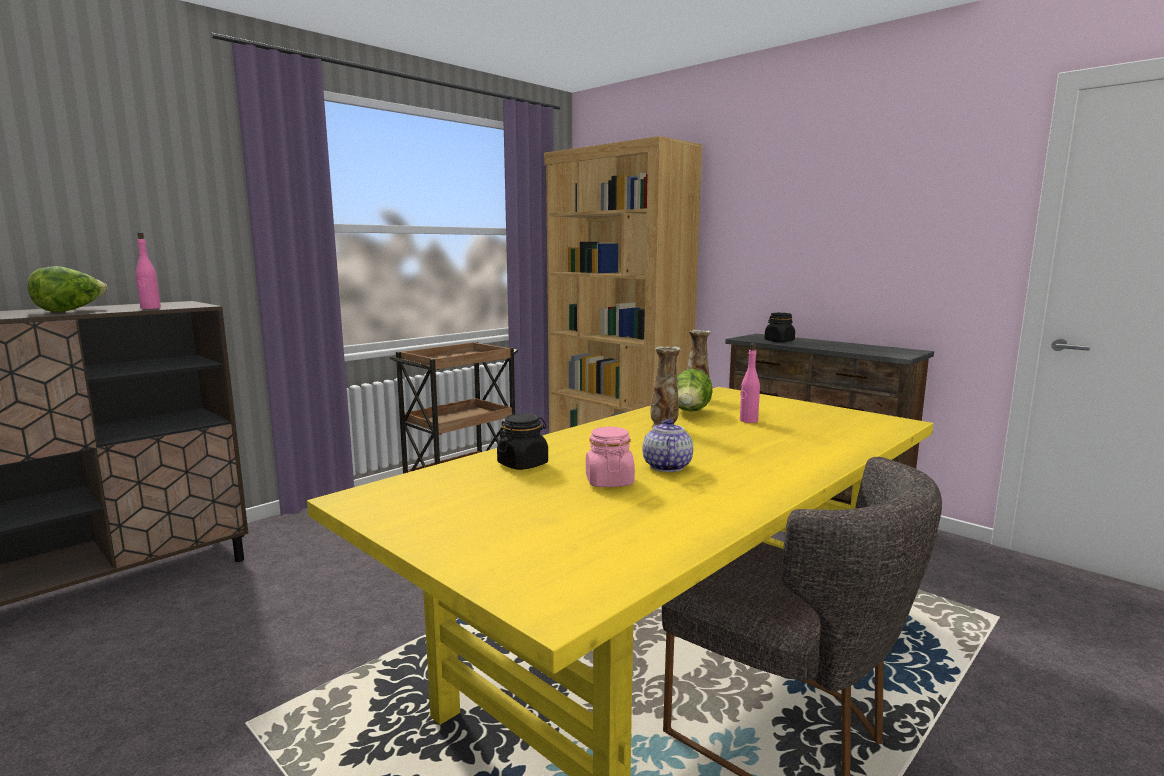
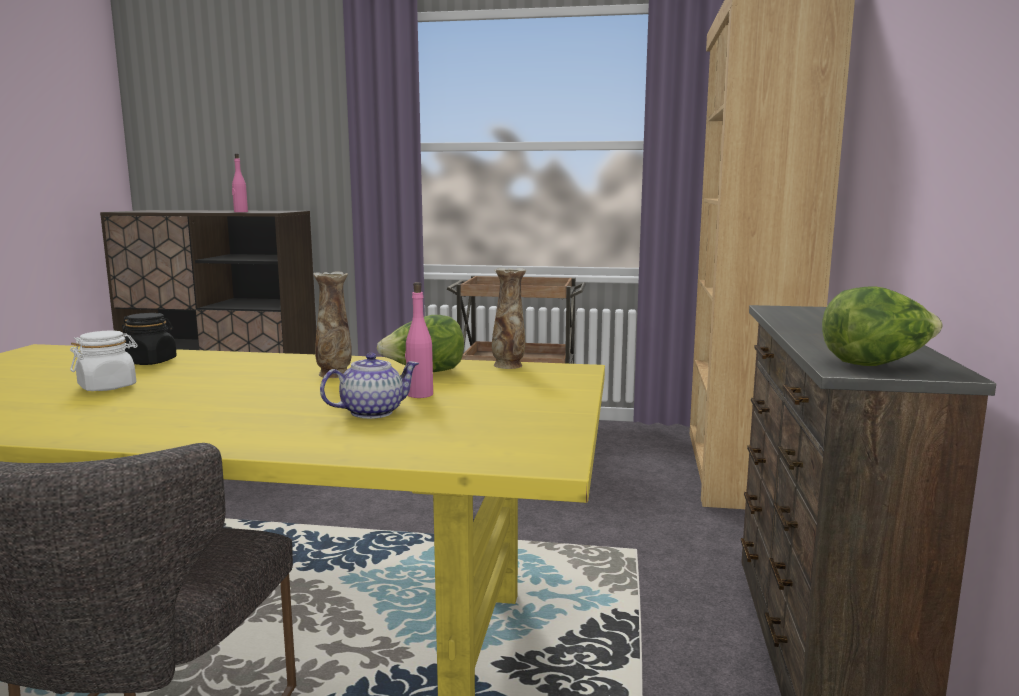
camera: 55 degrees right, 0 degrees up
lettuce [27,266,108,312] -> lettuce moved to [822,287,943,366]
pink jar [586,427,635,487] -> white jar [70,331,138,391]
teapot [643,419,693,472] -> teapot moved to [320,353,419,419]
black jar [764,313,795,343] -> none

